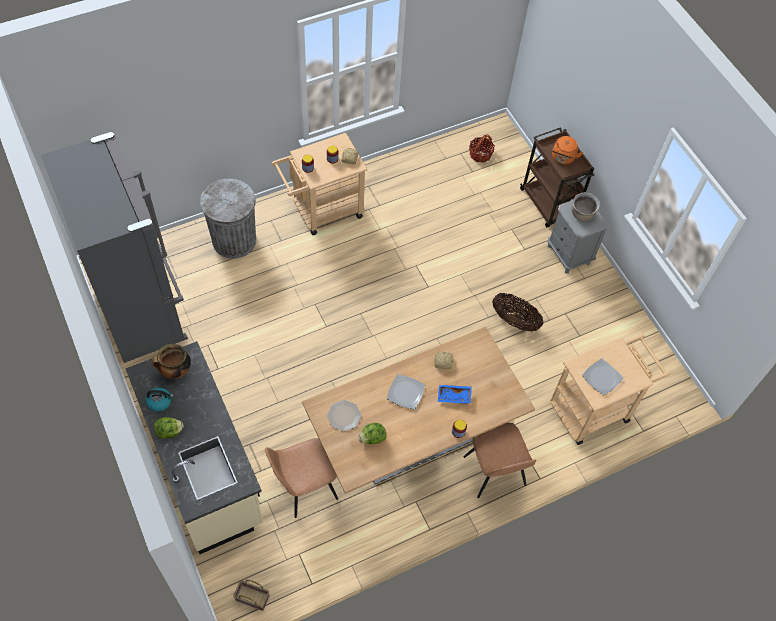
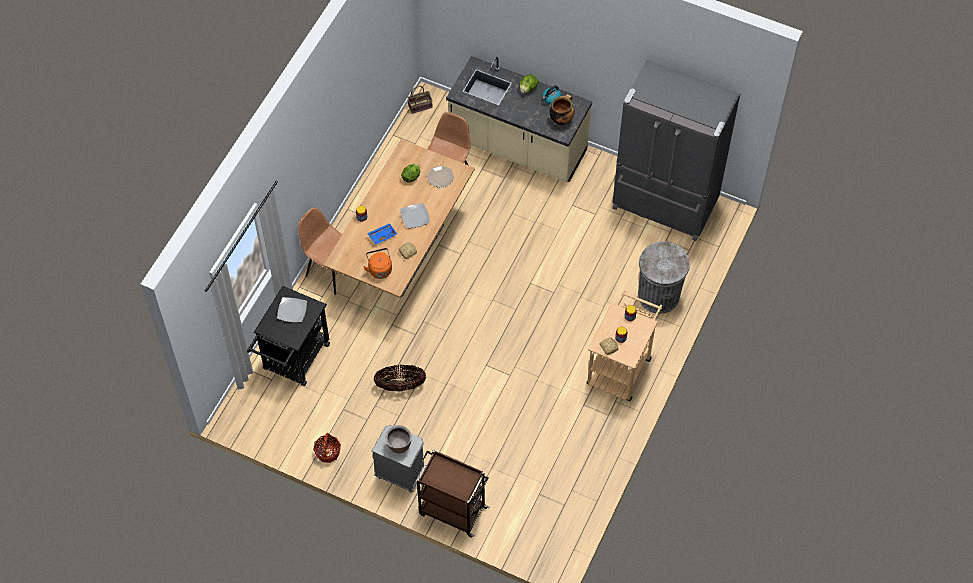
camera: 145 degrees right, 0 degrees up
basket [469,134,495,163] -> basket moved to [313,433,341,463]
beige cart [550,334,670,445] -> black cart [247,286,330,386]
orange kettle [552,136,583,164] -> orange kettle moved to [363,248,392,279]

